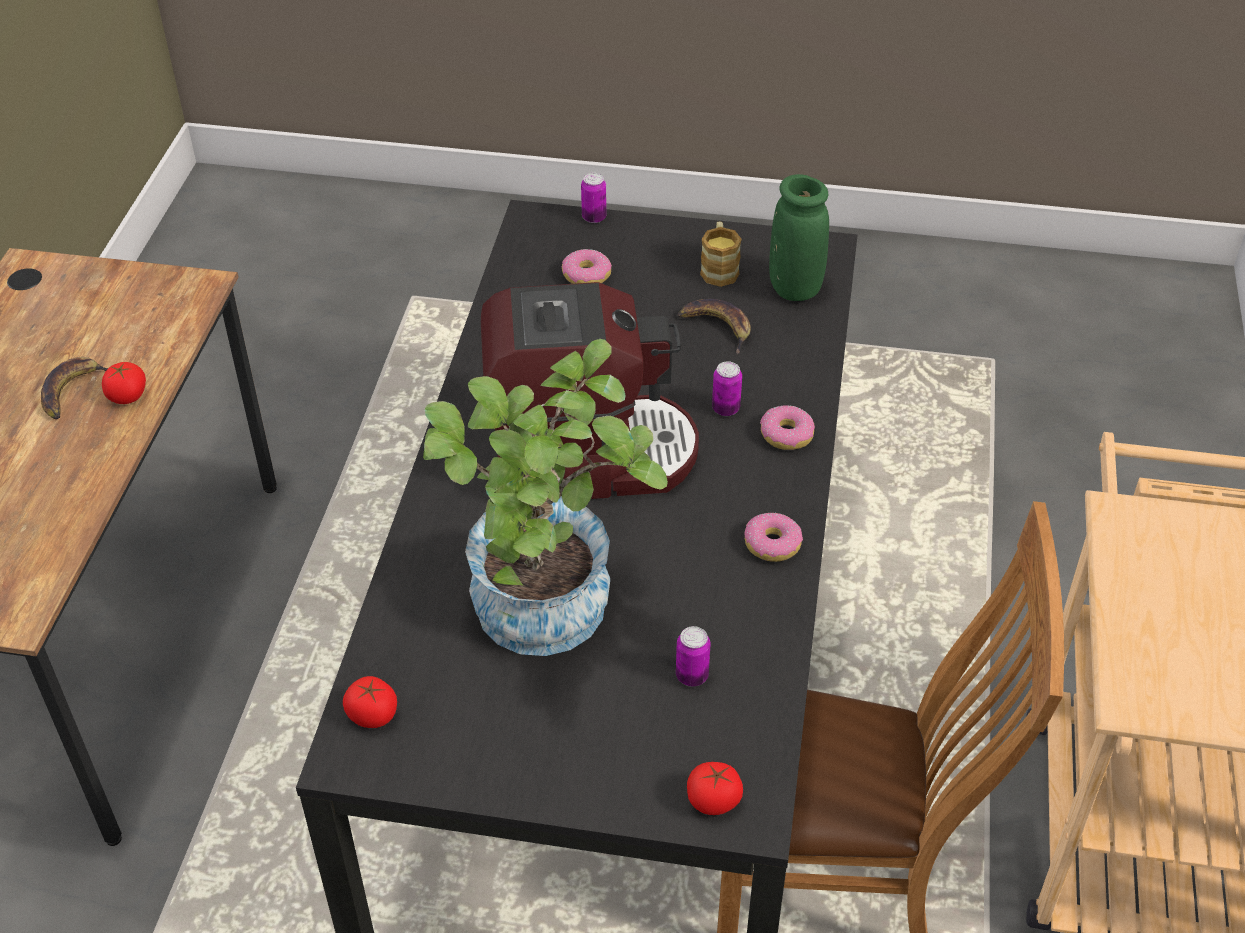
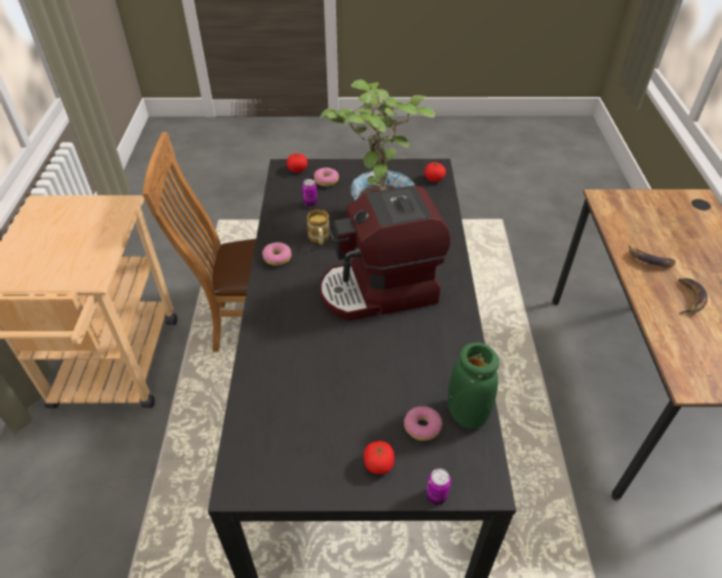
camera: 170 degrees right, 0 degrees up
tomato [102,362,146,404] -> tomato moved to [364,441,394,474]
banana [677,299,751,354] -> banana moved to [628,245,676,267]
mug [700,221,742,287] -> mug moved to [306,209,330,245]
can [712,361,742,416] -> none
donut [760,405,815,450] -> donut moved to [314,167,339,186]
green vase [769,174,829,301] -> green vase moved to [448,343,499,429]

